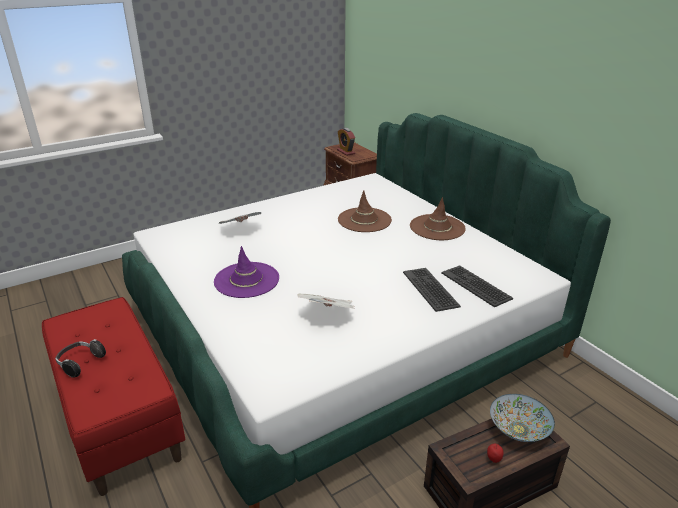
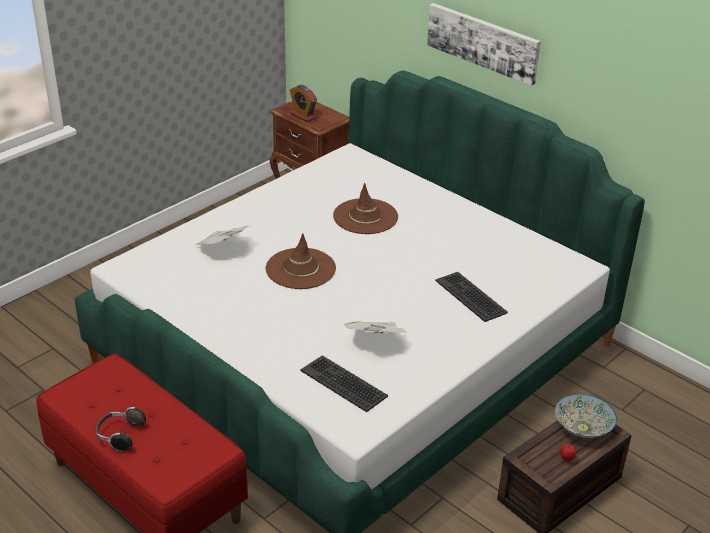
camera: 15 degrees left, 5 degrees up
purple hat [214,246,279,298] -> none
brown hat [410,197,466,240] -> brown hat moved to [266,233,336,289]
keyboard [441,265,513,307] -> keyboard moved to [300,355,388,412]
none -> picture [427,3,541,86]

